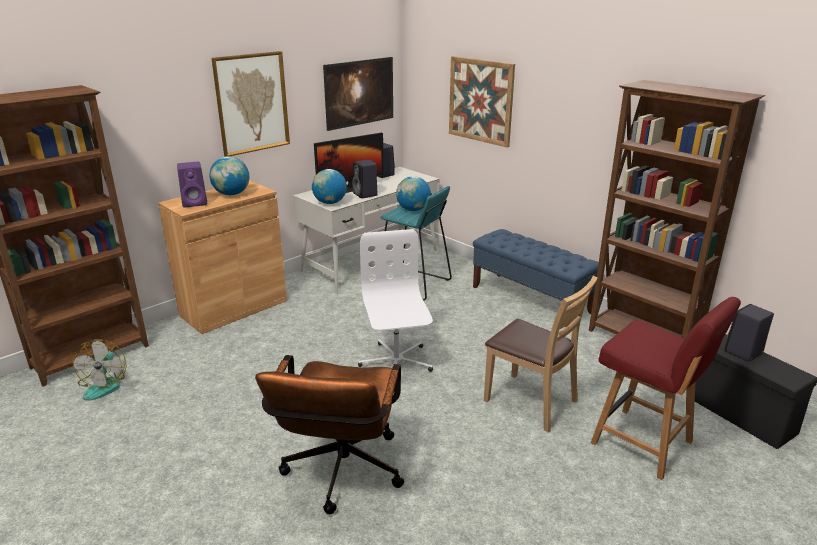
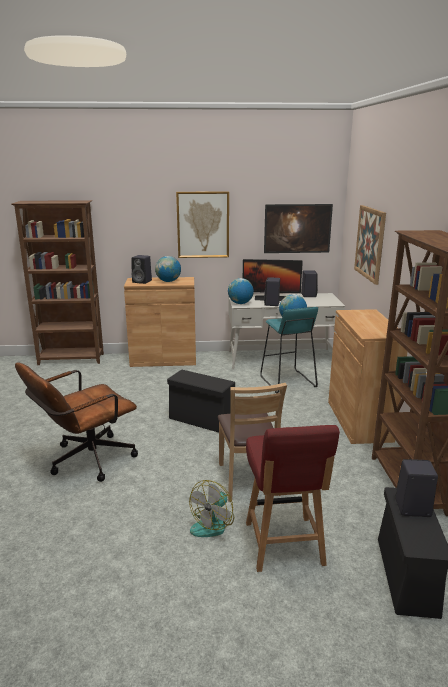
camera: 40 degrees right, 5 degrees down
fan [73,339,126,401] -> fan moved to [189,480,234,537]
purple speaker [177,162,207,207] -> black speaker [131,255,152,284]
white office chair [358,229,433,372] -> black storage box [167,370,235,433]
blue bench [473,229,599,328] -> brown cabinet [328,309,408,444]

